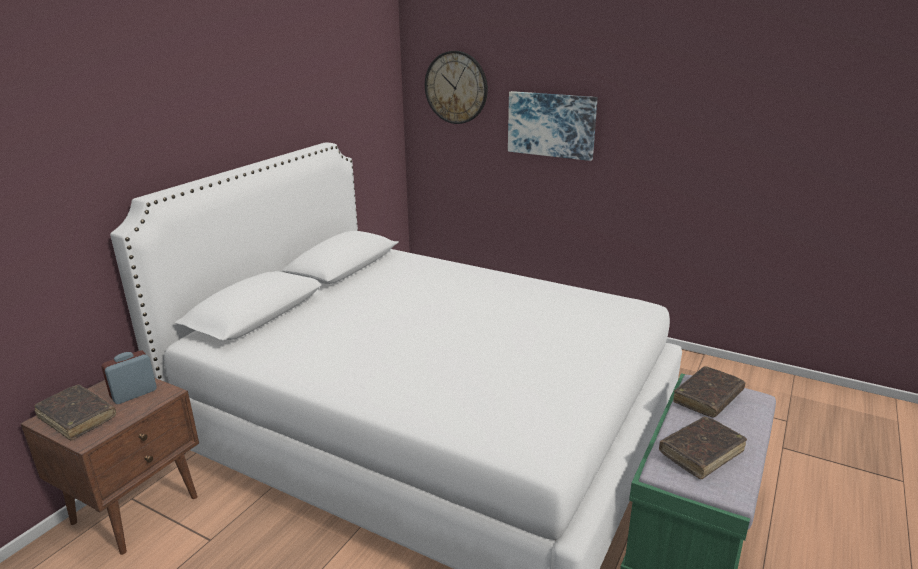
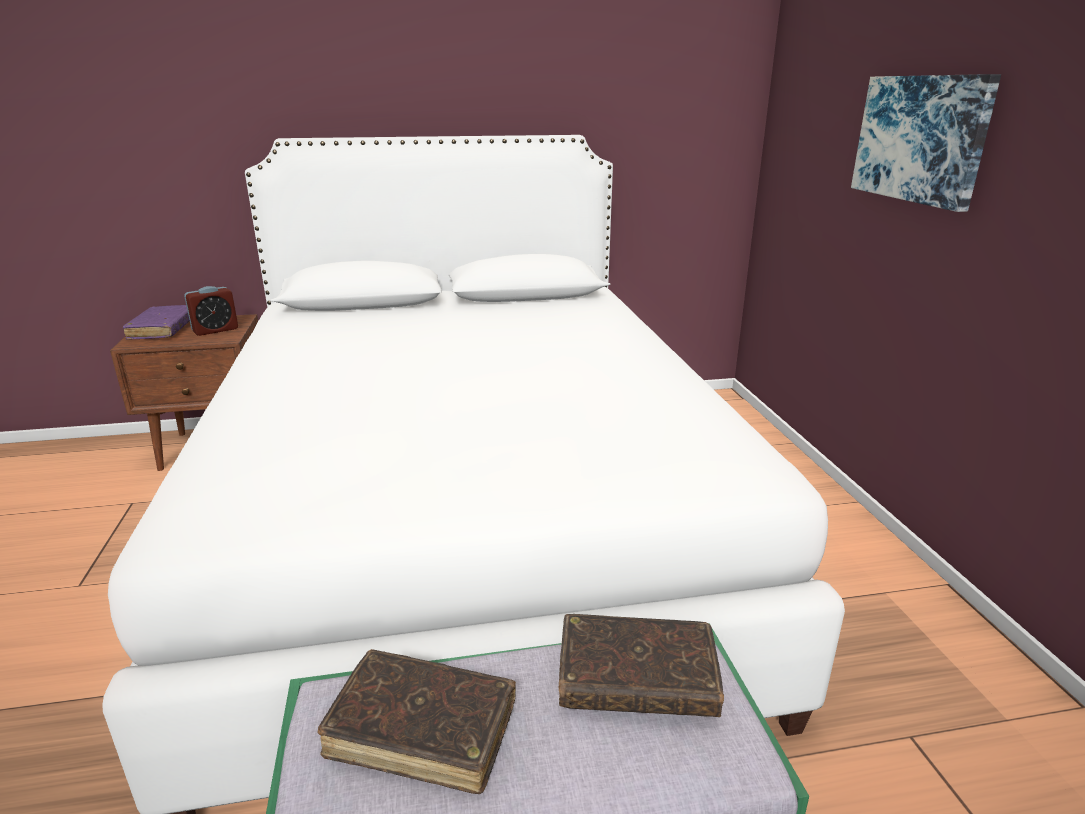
camera: 50 degrees right, 0 degrees up
brown book [34,385,116,440] -> purple book [123,305,190,340]
alarm clock [101,351,157,404] -> alarm clock turned 135 degrees clockwise [184,286,238,336]
wall clock [425,51,488,124] -> none

